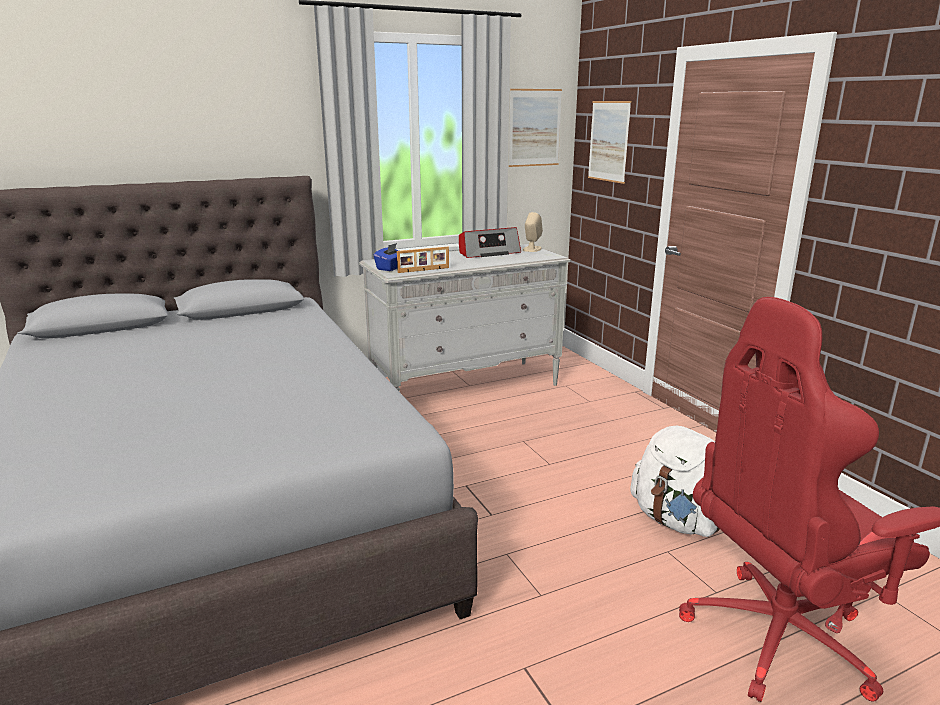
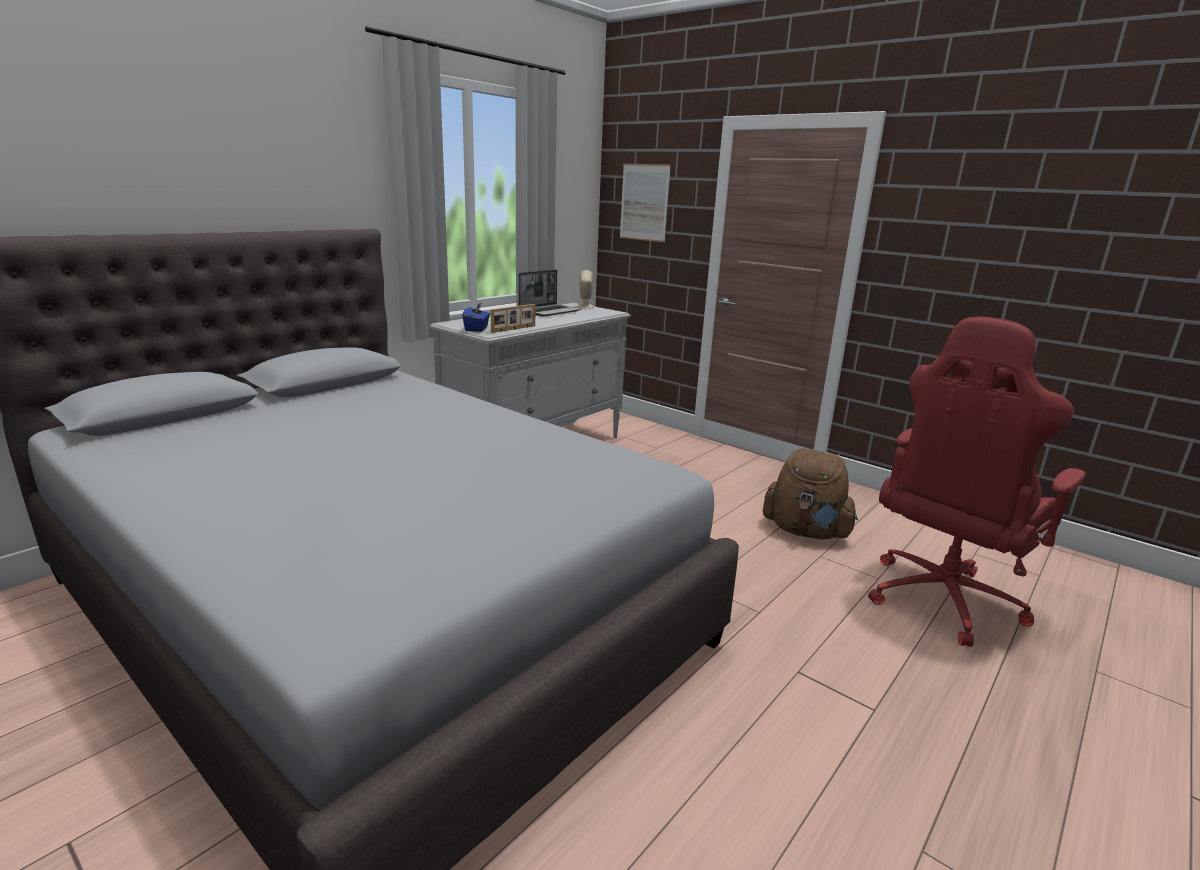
camera: 25 degrees left, 0 degrees up
radio [459,227,521,258] -> laptop [518,270,582,317]
picture [509,89,562,167] -> none
white backpack [631,426,719,537] -> brown backpack [763,449,858,540]

